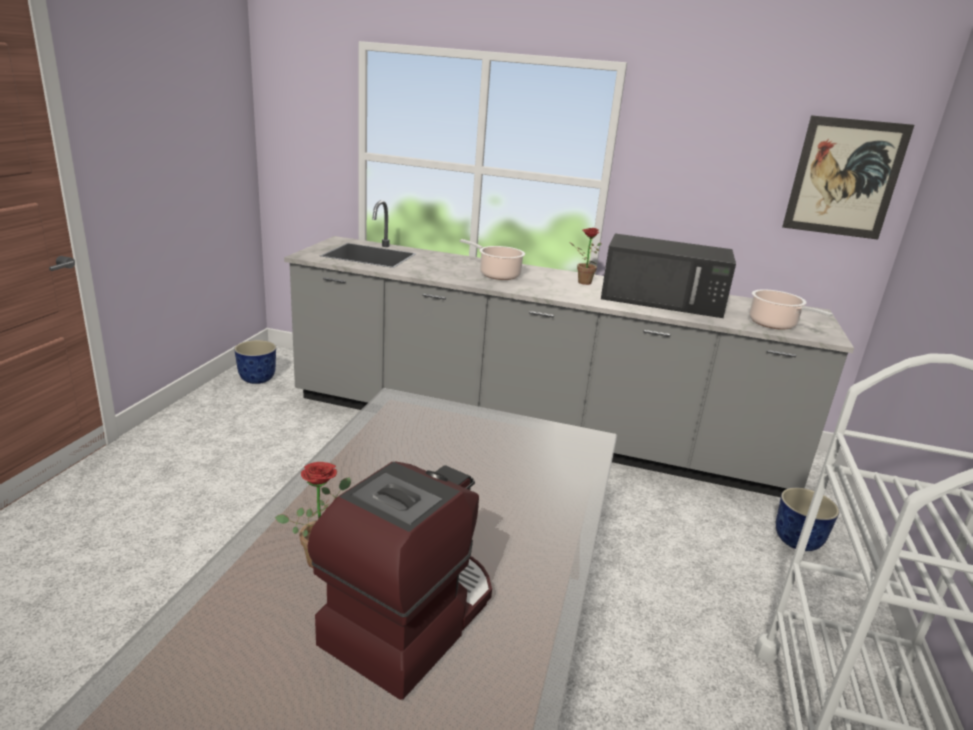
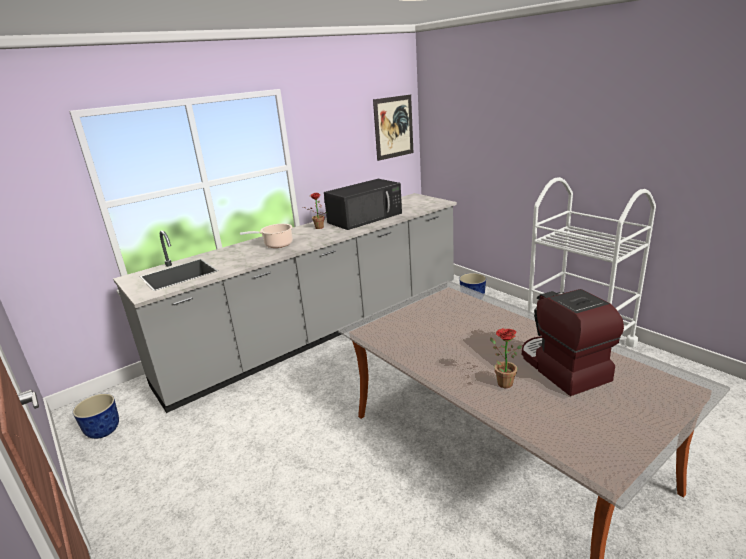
camera: 50 degrees left, 0 degrees up
cooking pot [749,289,833,330] -> none

